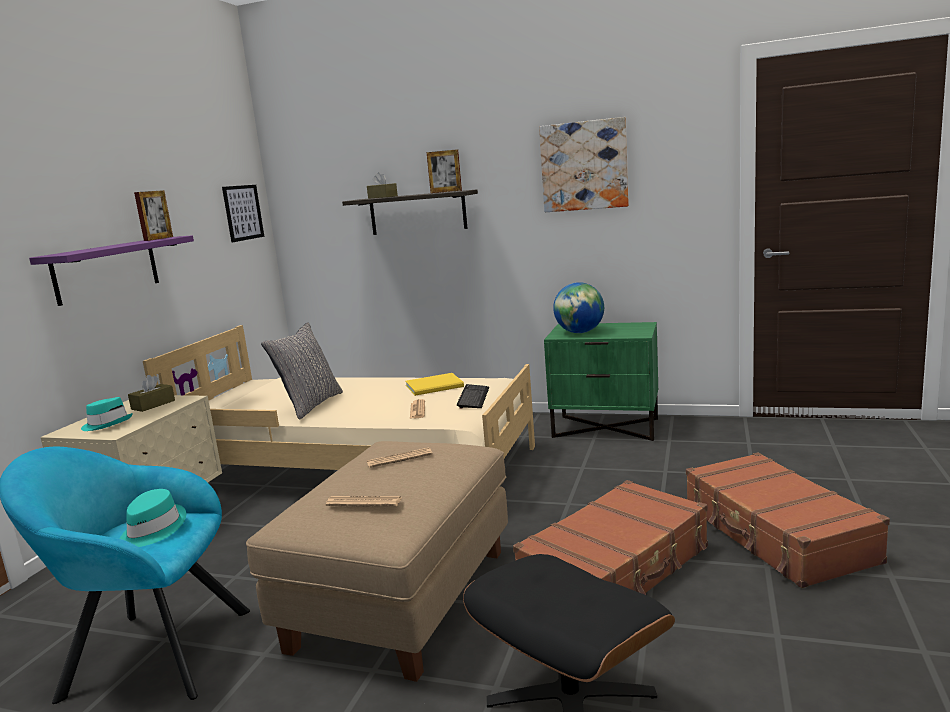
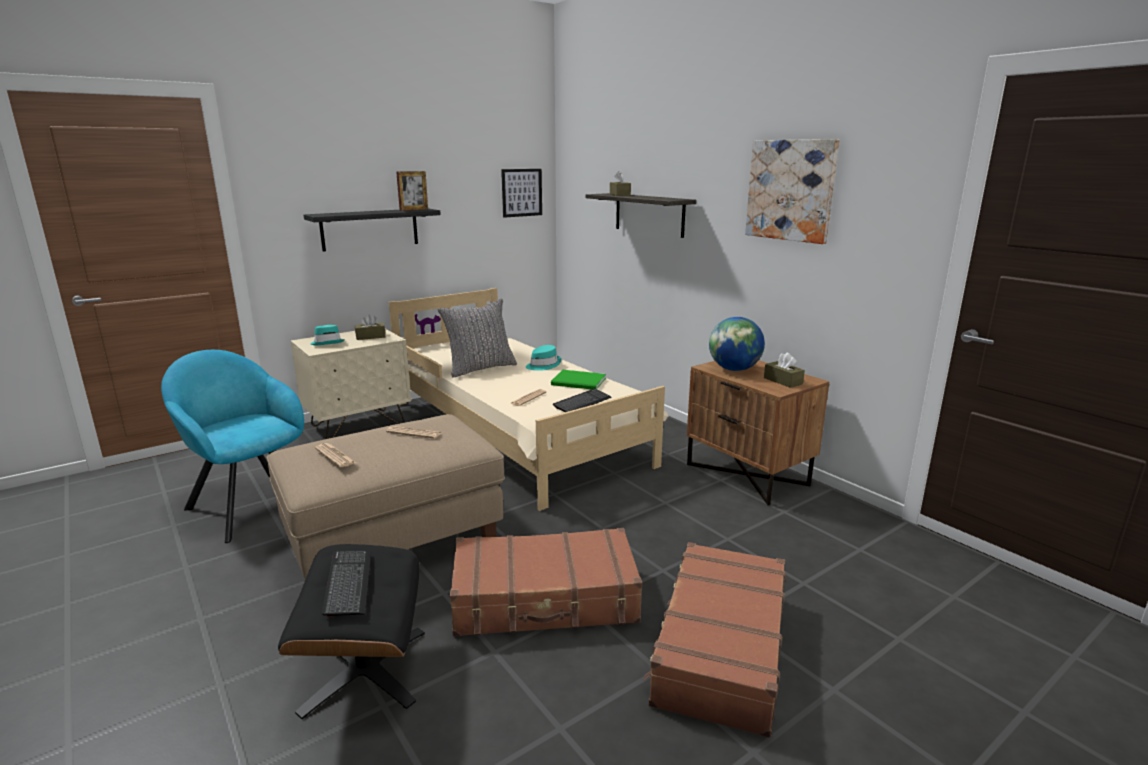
camera: 35 degrees right, 5 degrees up
purple shelf [29,236,194,306] -> black shelf [304,209,441,252]
turquoise hat [120,489,186,547] -> turquoise hat moved to [526,345,561,371]
yellow book [405,373,464,396] -> green book [551,370,606,390]
picture frame [426,149,462,193] -> none
green nightstand [544,322,658,441] -> brown nightstand [687,361,829,505]
none -> keyboard [322,551,371,617]
none -> brown tissue box [764,352,805,388]

